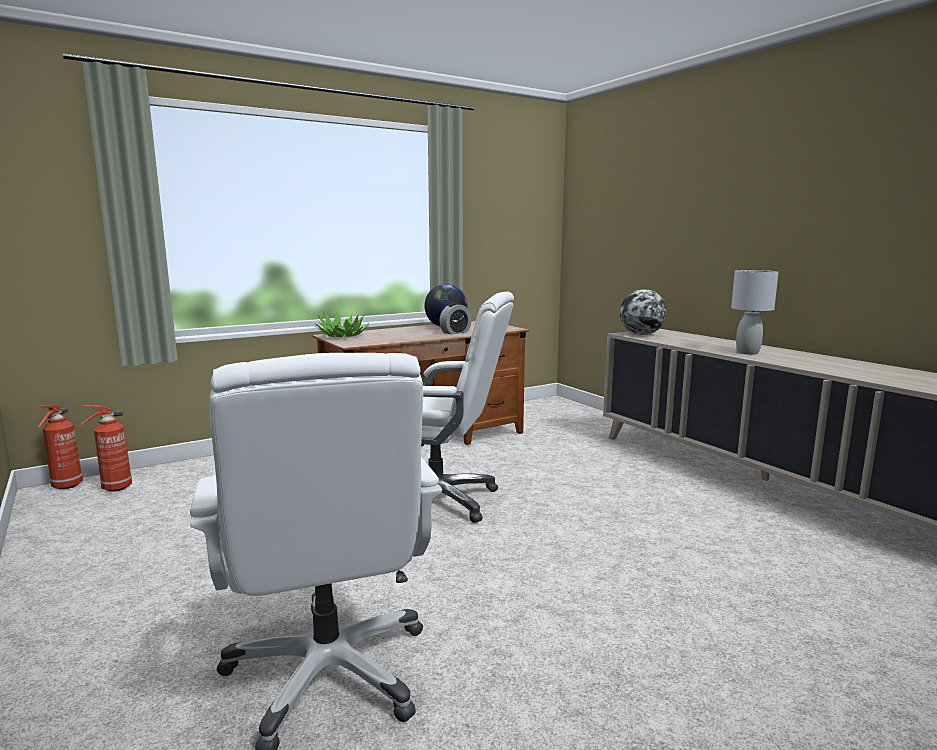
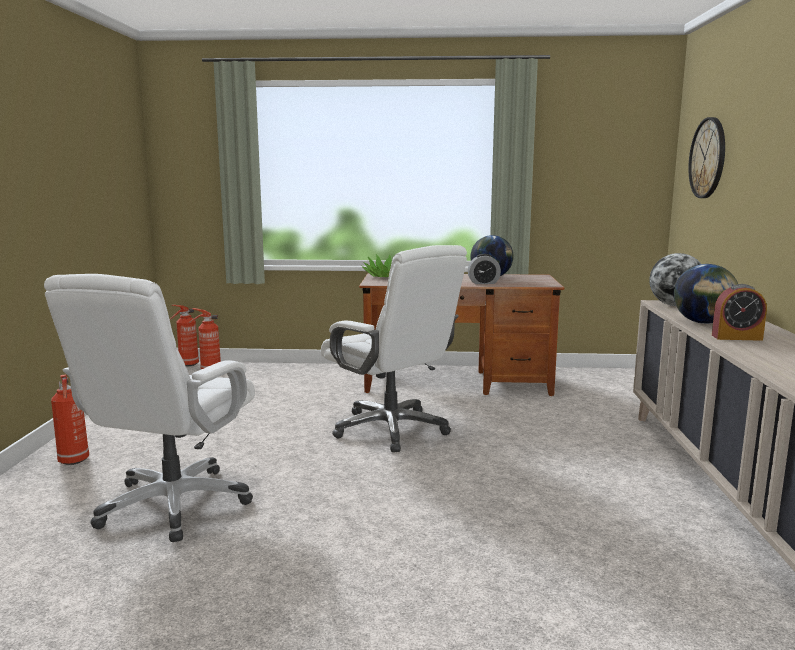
camera: 35 degrees right, 0 degrees up
grey table lamp [731,270,779,355] -> alarm clock [712,284,767,341]
none -> fire extinguisher [51,374,89,465]
none -> globe [674,264,738,324]
none -> wall clock [688,117,725,198]

